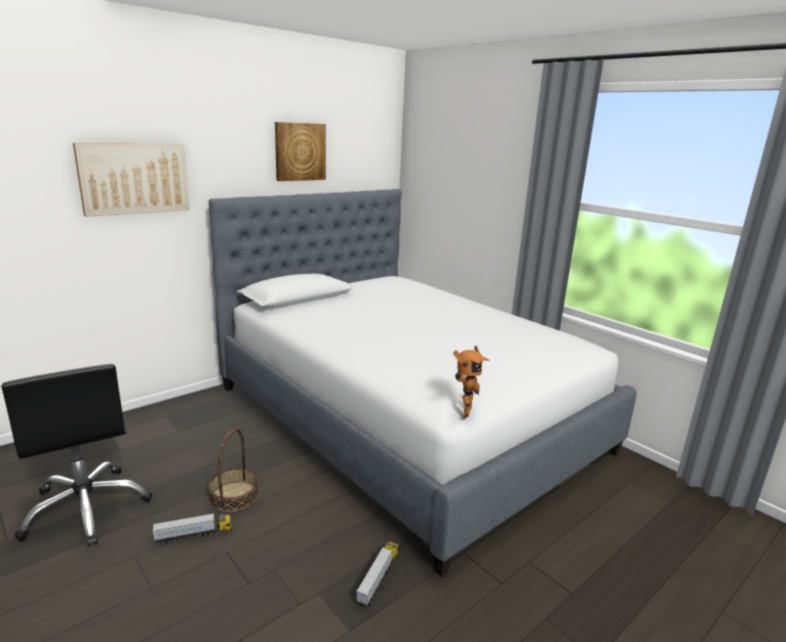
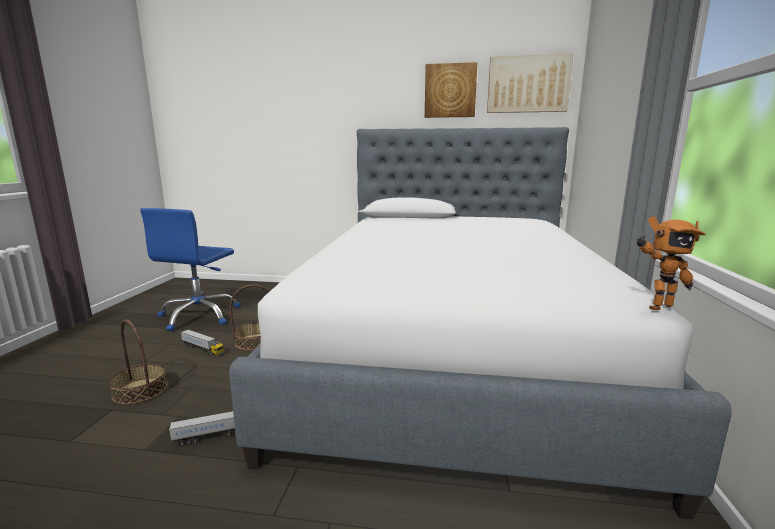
camera: 50 degrees right, 5 degrees down
black office chair [2,364,152,546] -> blue office chair [140,208,241,331]
picture [73,143,189,217] -> picture moved to [487,54,573,113]
toy robot [453,345,490,419] -> toy robot moved to [637,216,706,310]
none -> basket [109,320,168,405]

